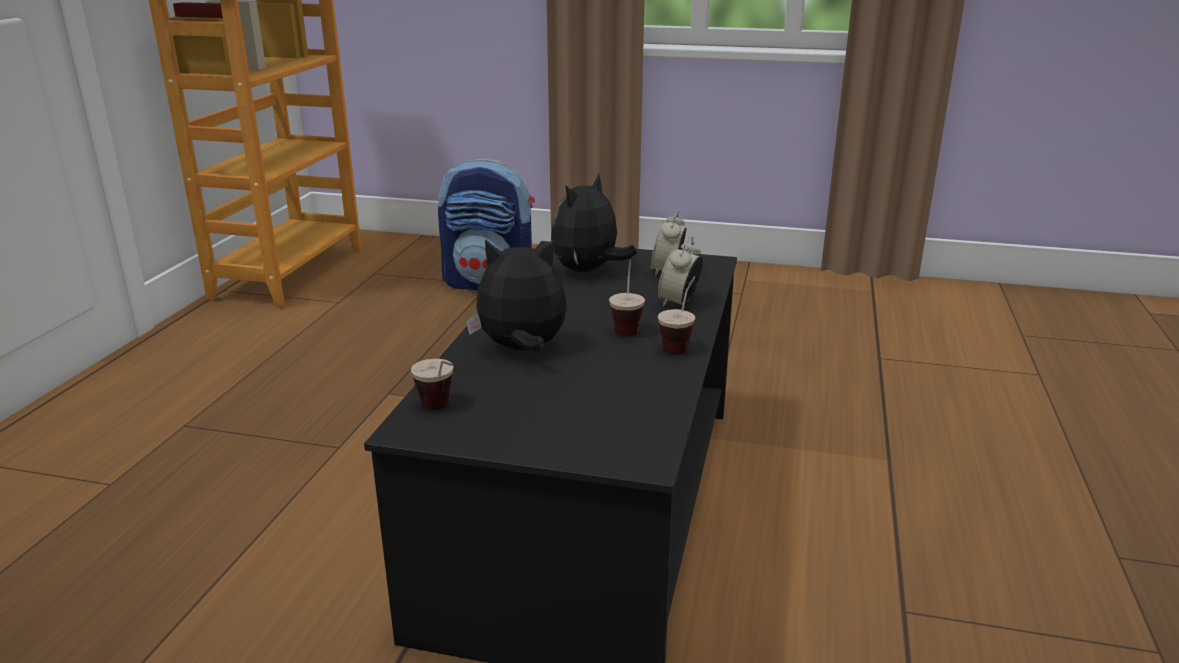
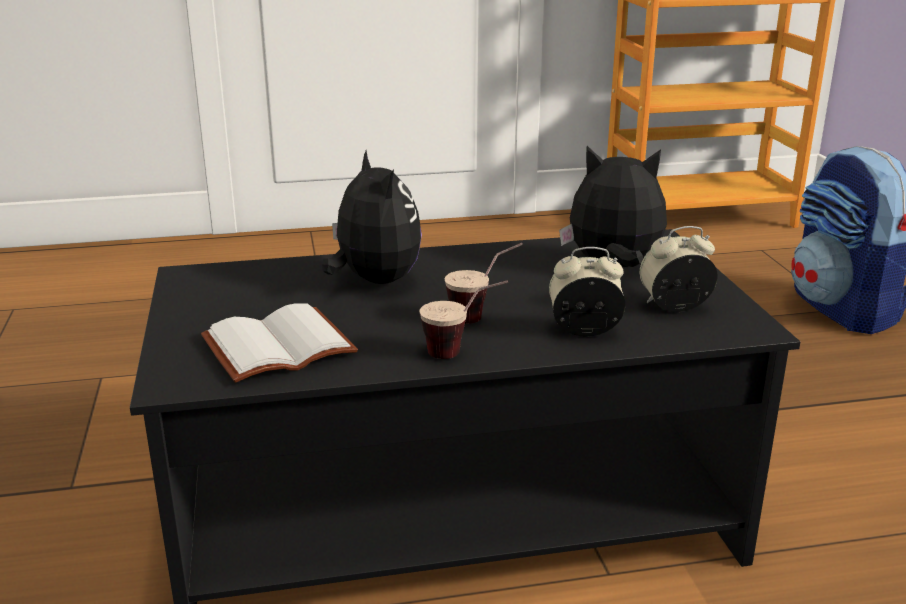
camera: 65 degrees right, 0 degrees up
cup [411,359,453,410] -> none
none -> white book [201,303,358,383]

